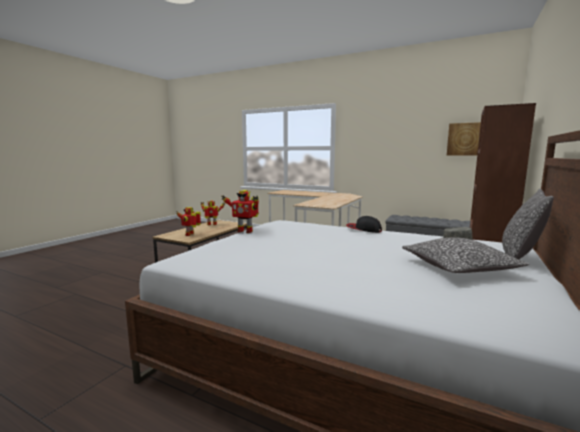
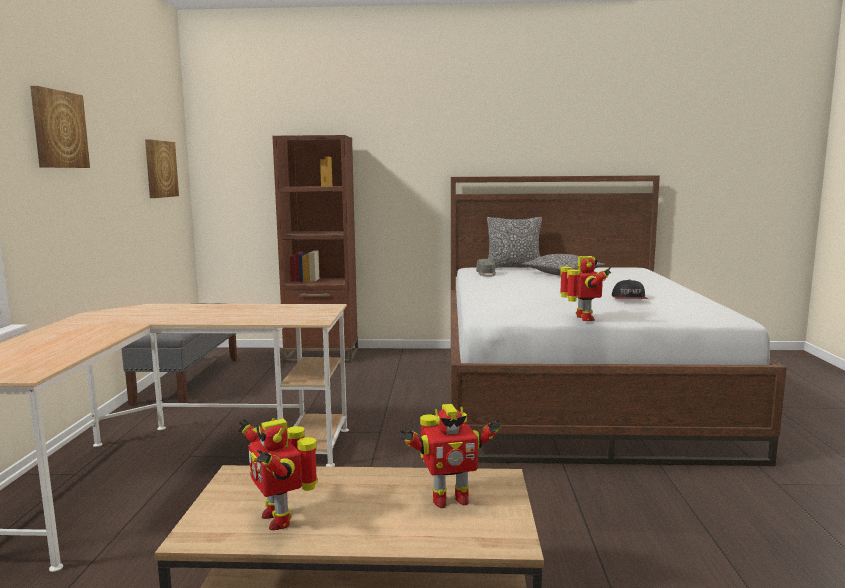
camera: 115 degrees left, 0 degrees up
cap [346,216,382,233] -> cap moved to [612,279,648,299]
none -> picture [30,86,90,168]

